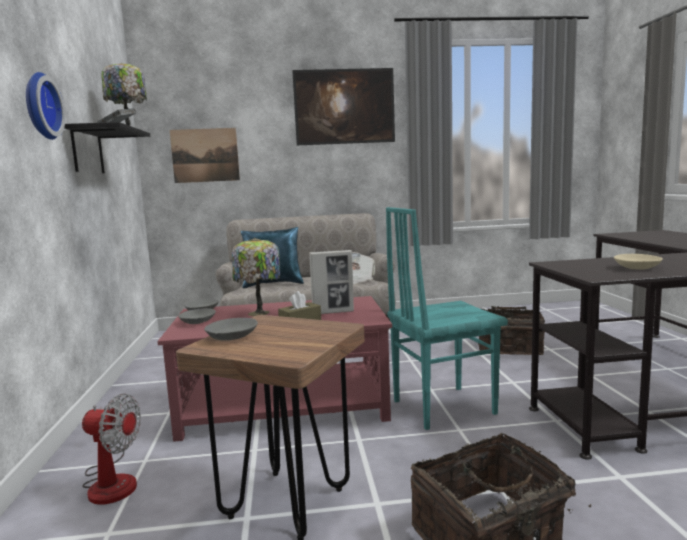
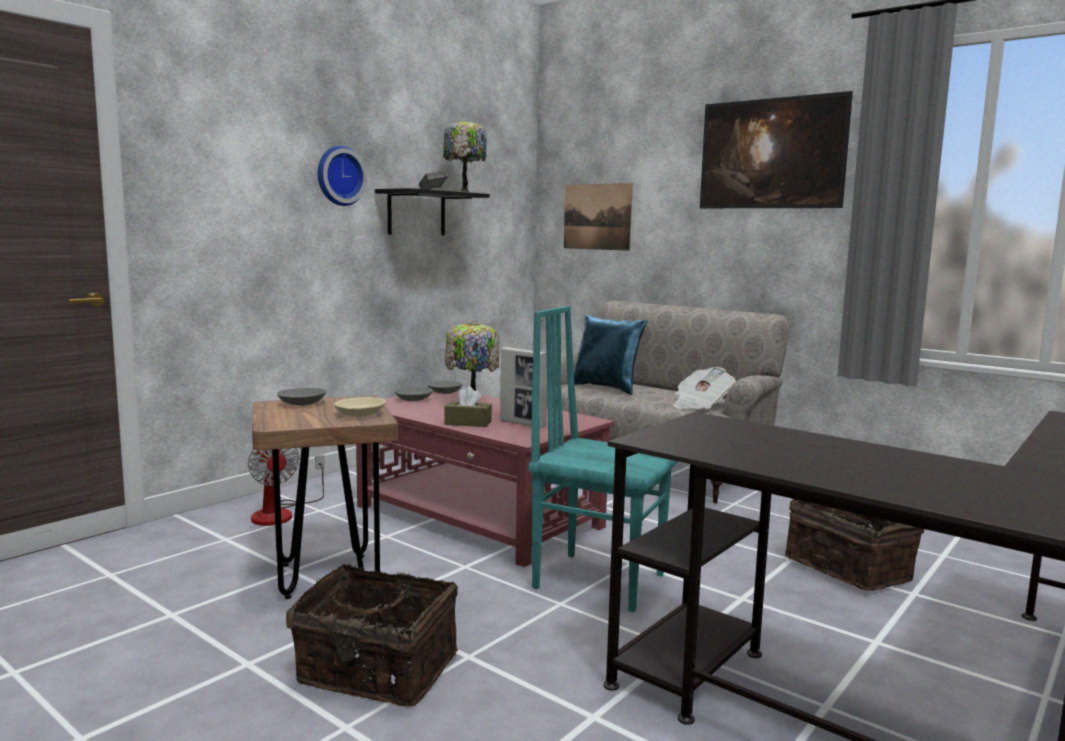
camera: 45 degrees right, 0 degrees up
beige bowl [614,254,663,269] -> beige bowl moved to [334,397,386,417]

